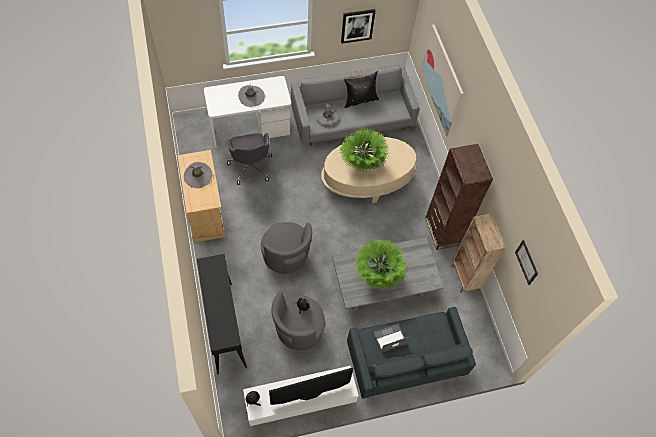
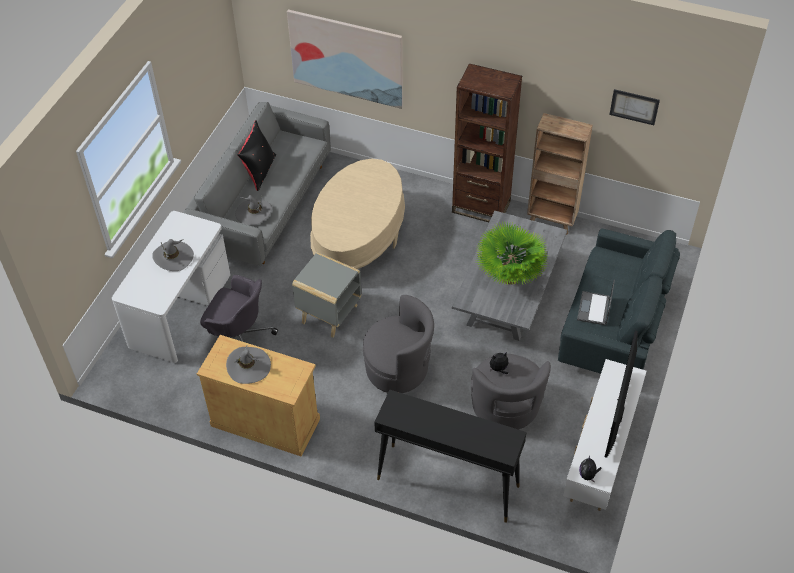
camera: 50 degrees left, 10 degrees down
potted plant [339,127,389,172] -> none
picture [341,9,375,43] -> none
none -> grey side table [292,252,362,338]

